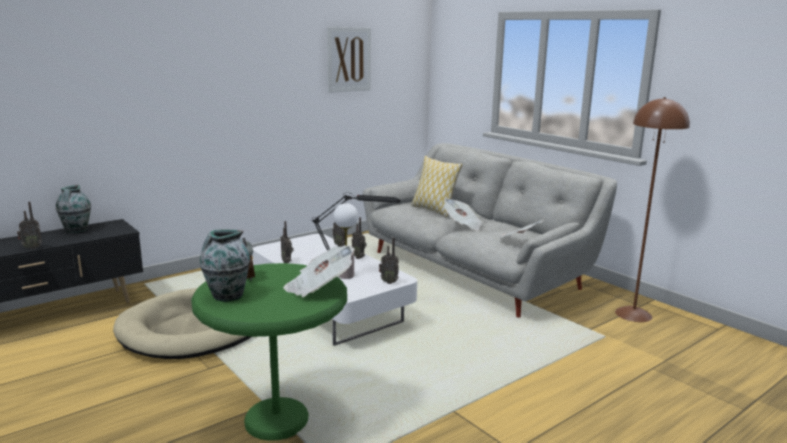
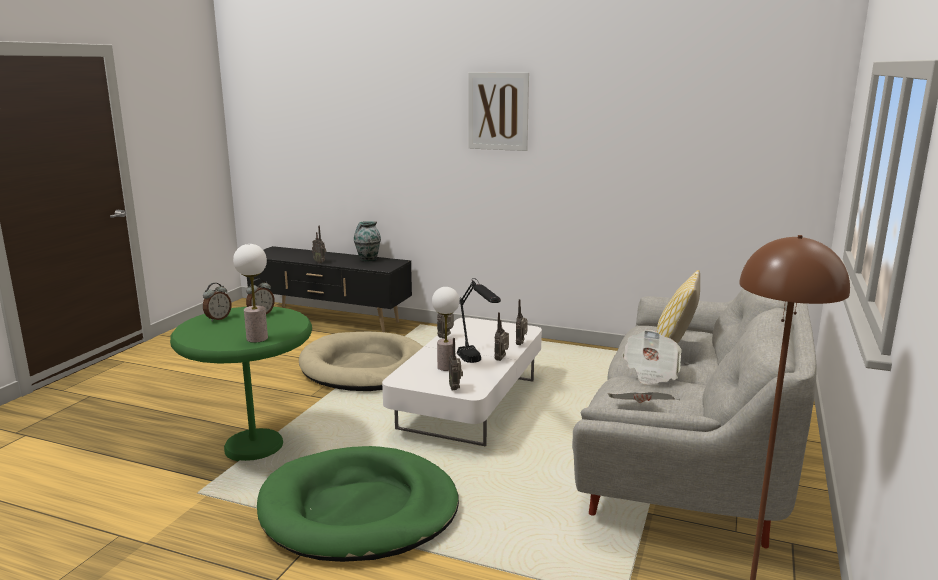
camera: 60 degrees right, 0 degrees up
vase [200,230,250,302] -> alarm clock [203,283,232,322]
newspaper [283,246,355,297] -> table lamp [233,244,268,343]
picture [327,27,371,93] -> picture moved to [469,72,529,151]
none -> green dog bed [257,446,459,562]

